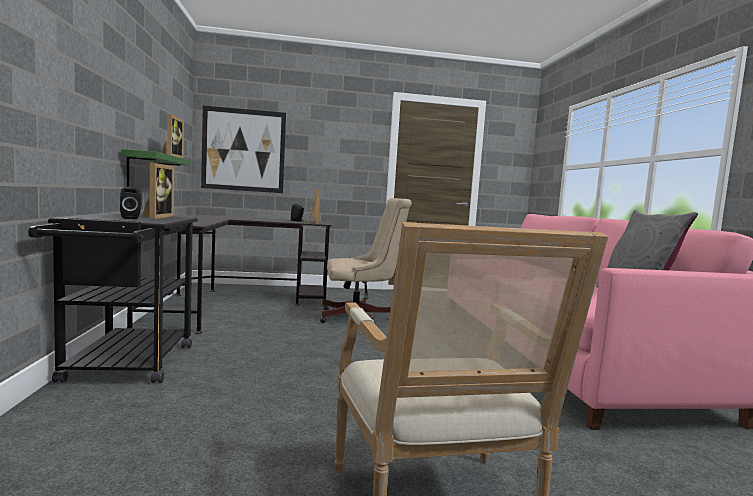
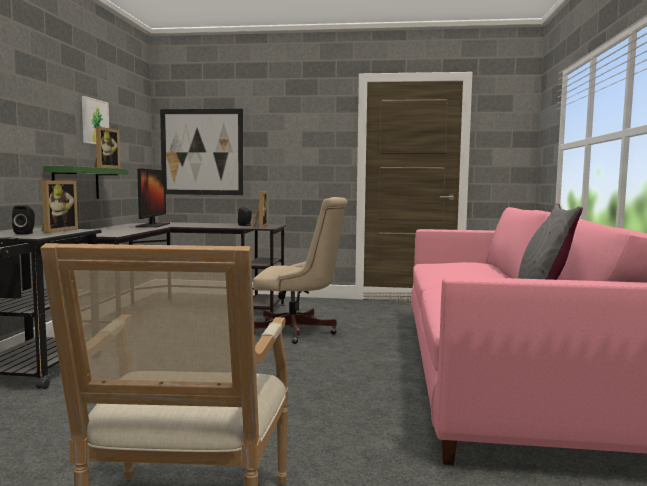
camera: 15 degrees right, 0 degrees up
none -> picture [82,96,109,144]
none -> monitor [136,168,170,227]

